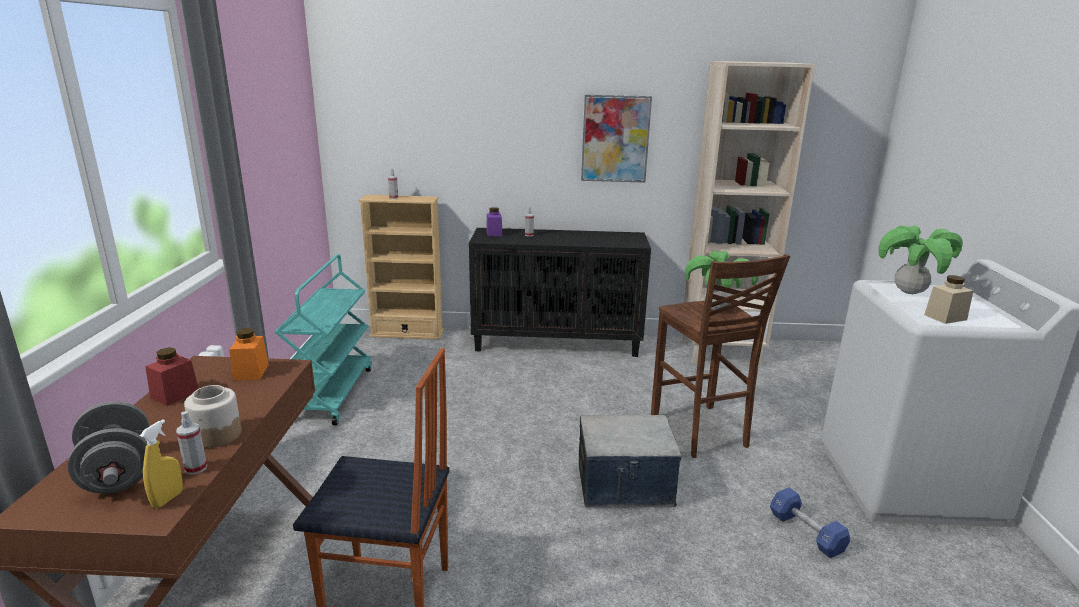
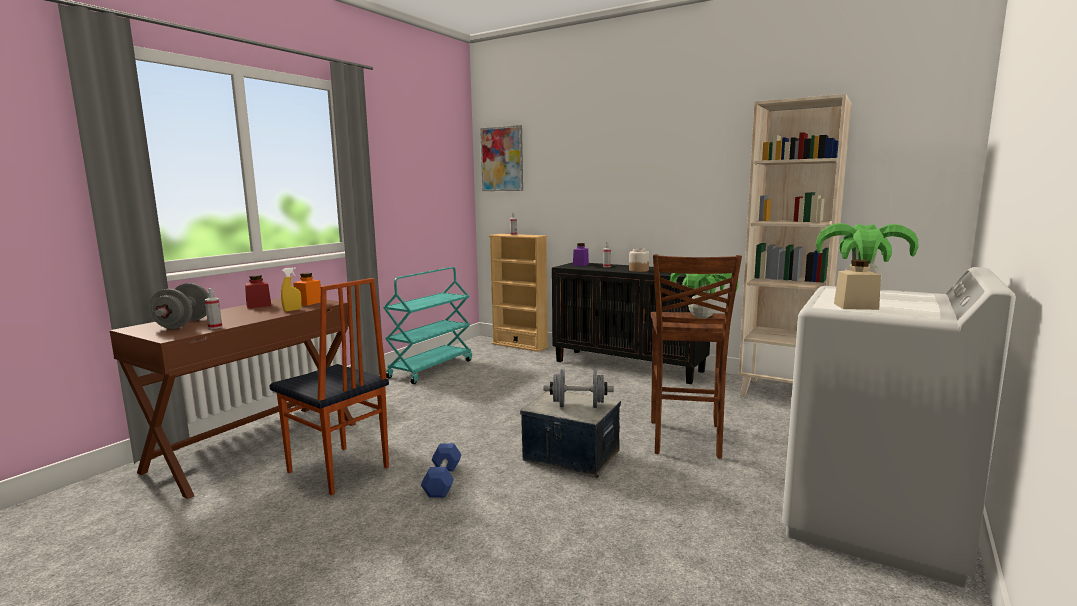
camera: 30 degrees right, 10 degrees down
yellow spray bottle [140,419,183,508] -> yellow spray bottle moved to [281,267,302,312]
jar [184,385,242,448] -> jar moved to [629,248,649,272]
picture [581,95,652,183] -> picture moved to [480,125,523,191]
blue dumbbell [770,488,850,558] -> blue dumbbell moved to [421,443,461,498]
none -> grey dumbbell [544,369,614,408]

